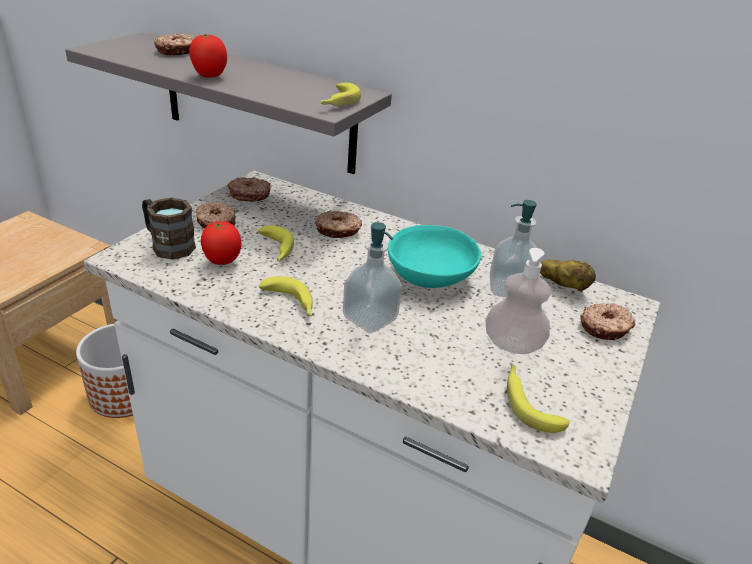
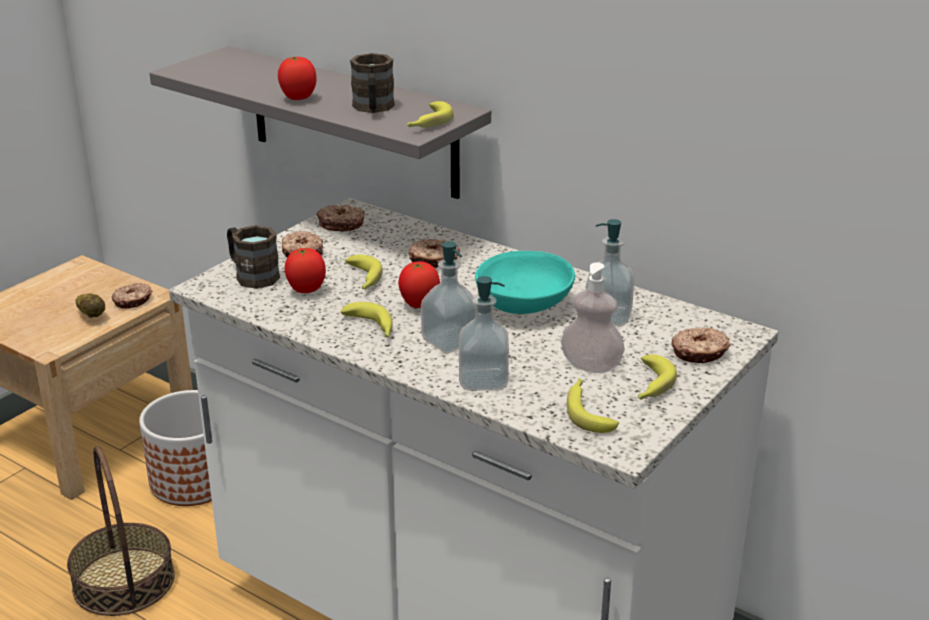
camera: 10 degrees right, 5 degrees down
donut [154,33,194,55] -> donut moved to [112,283,152,308]
potato [540,260,596,292] -> potato moved to [76,293,105,318]
none -> basket [67,446,175,616]
none -> brown mug [350,53,395,113]
none -> tomato [398,261,440,308]
none -> soap dispenser [459,276,509,391]
none -> banana [638,354,677,400]

